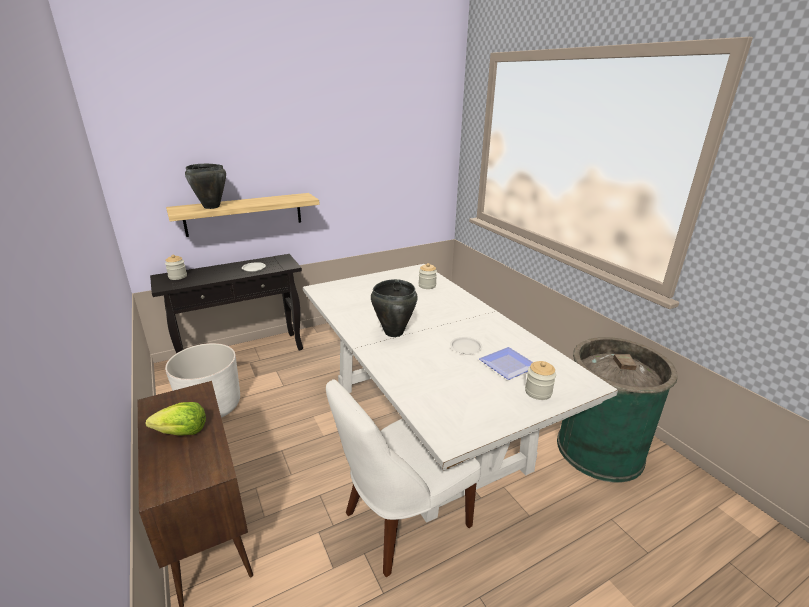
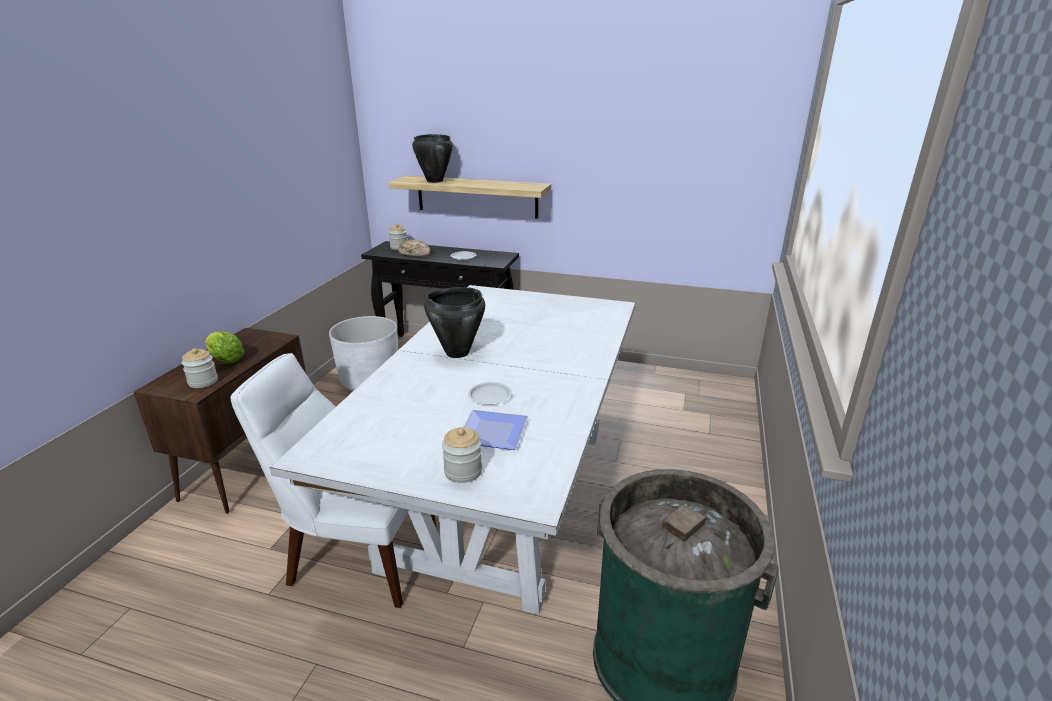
camera: 45 degrees right, 0 degrees up
jar [419,263,437,289] -> jar moved to [182,348,218,388]
none -> bread [398,239,431,257]

